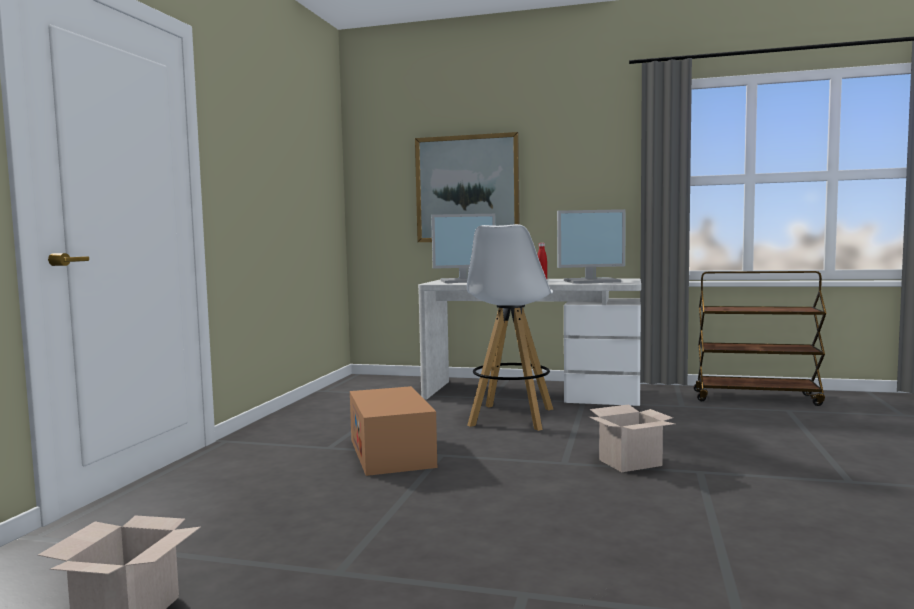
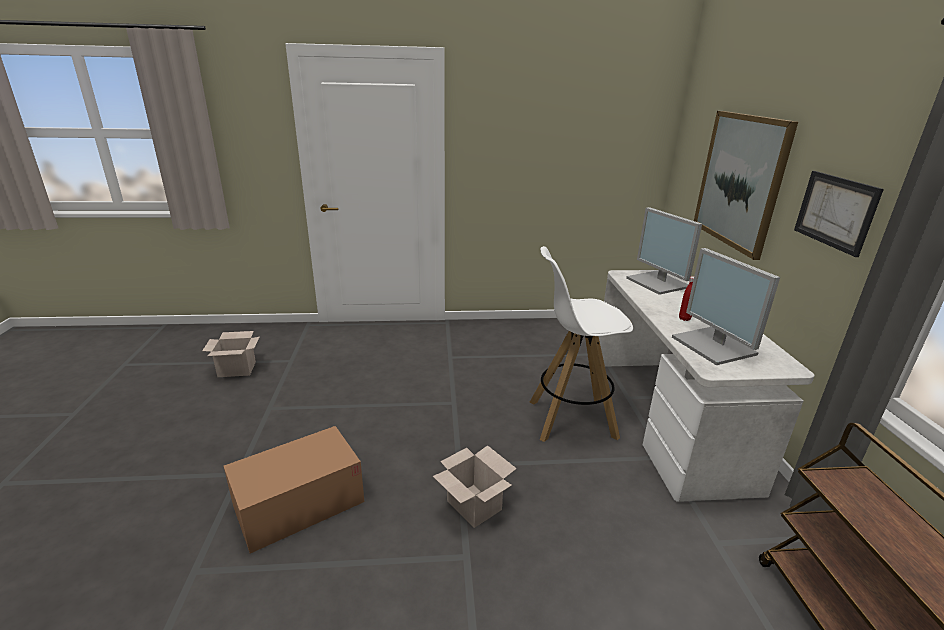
camera: 70 degrees right, 20 degrees up
cardboard box [350,386,437,476] -> cardboard box moved to [224,426,364,553]
none -> picture [794,171,884,257]

